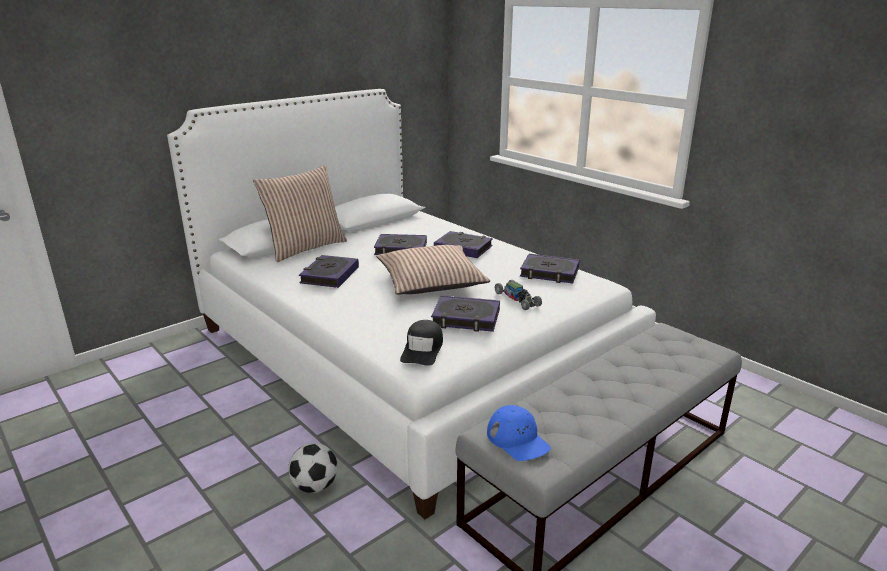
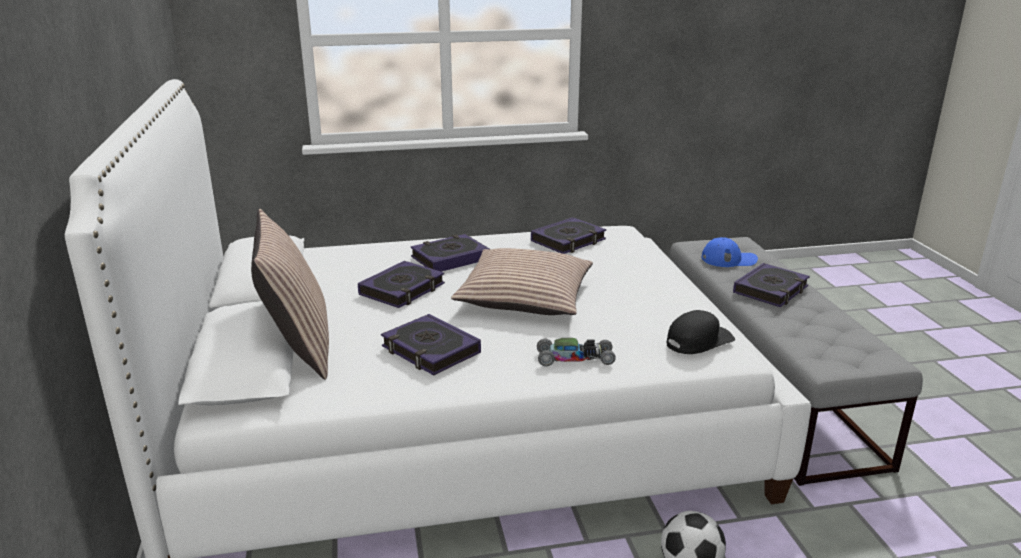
camera: 60 degrees left, 0 degrees up
black cap [400,320,443,366] -> black cap turned 75 degrees counterclockwise [667,310,735,354]
book [431,295,500,332] -> book moved to [733,263,810,307]
blue cap [487,405,551,461] -> blue cap moved to [702,237,758,267]
toy car [495,280,542,310] -> toy car moved to [537,338,616,366]

